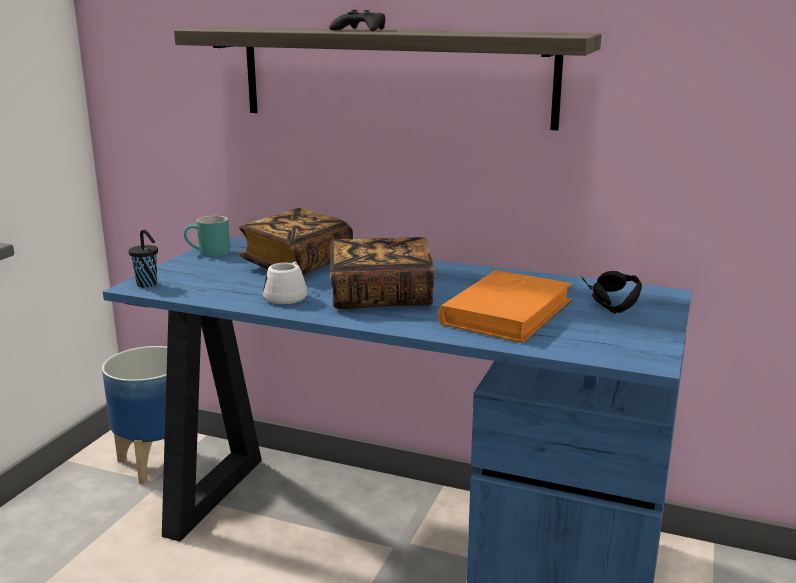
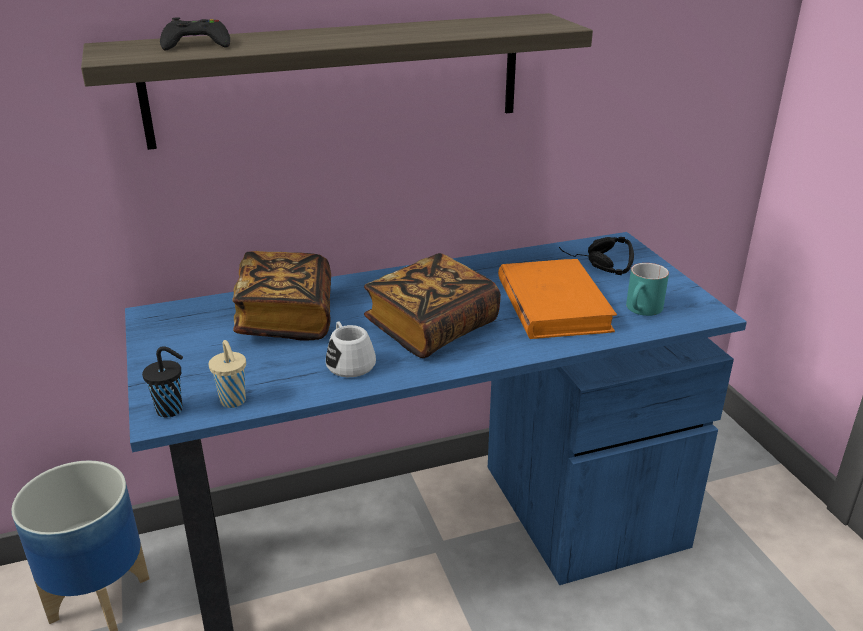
camera: 40 degrees left, 10 degrees up
turquoise mug [184,216,230,257] -> turquoise mug moved to [626,263,669,316]
black game controller [329,10,385,31] -> black game controller moved to [160,17,230,50]
none -> beige cup [208,340,246,408]

